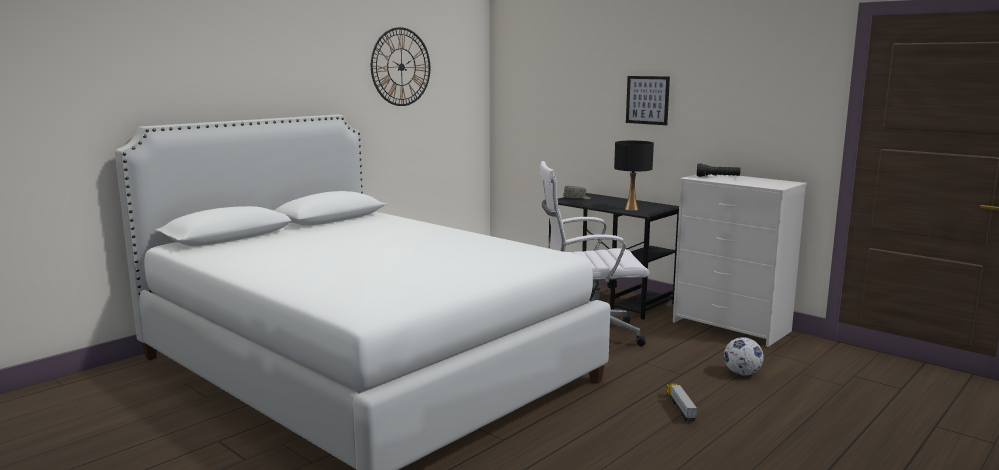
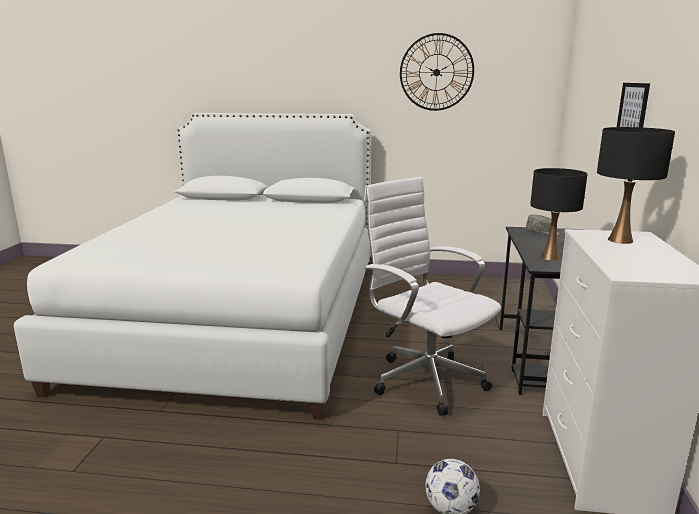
camera: 55 degrees right, 5 degrees up
toy truck [666,383,698,421] -> none
black flashlight [697,163,740,177] -> black table lamp [597,127,675,244]

